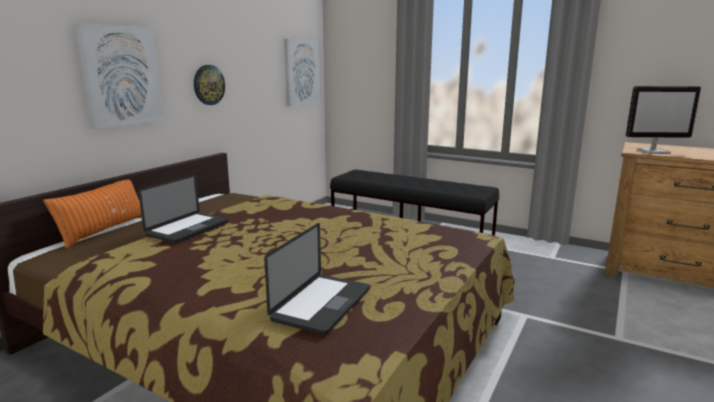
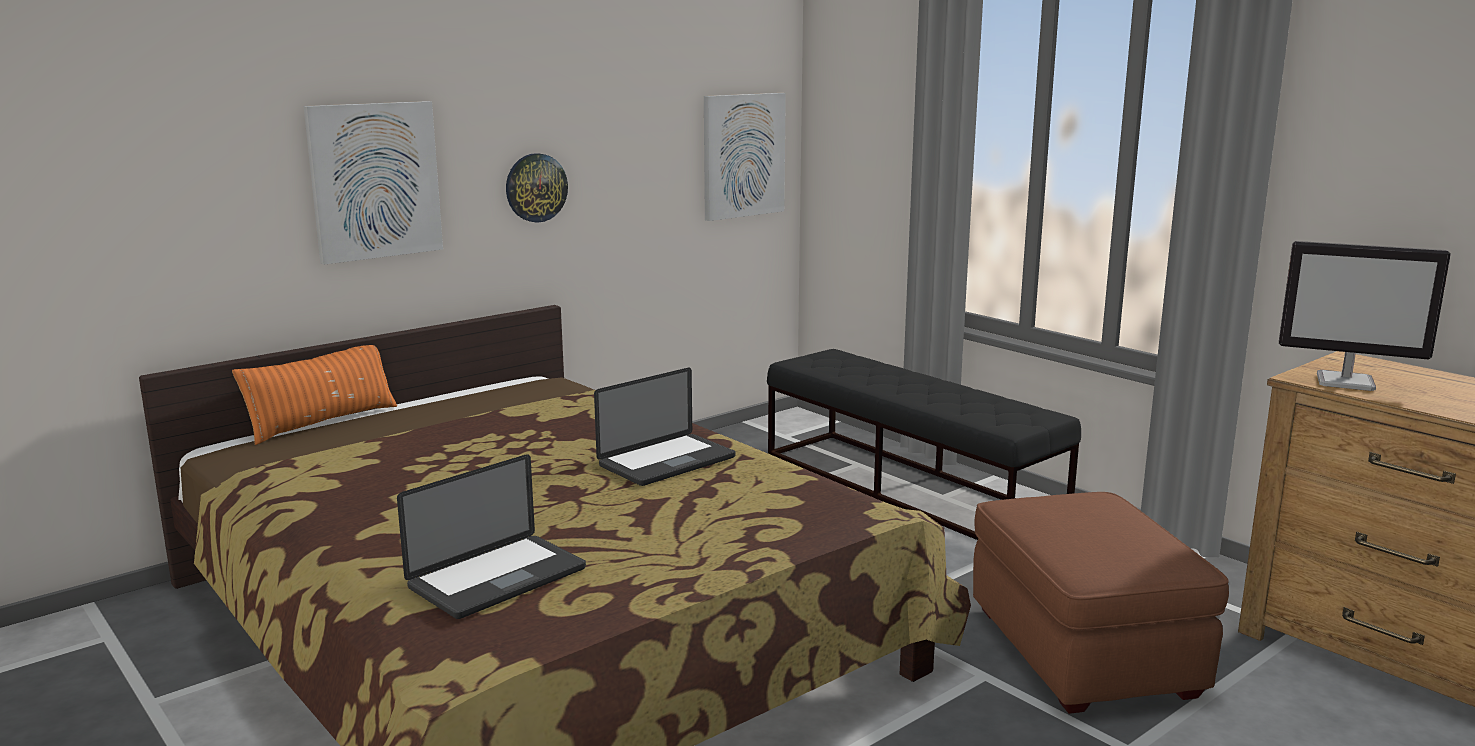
camera: 20 degrees right, 0 degrees up
laptop [138,175,228,243] -> laptop moved to [594,368,736,486]
none -> brown ottoman [973,492,1229,714]

